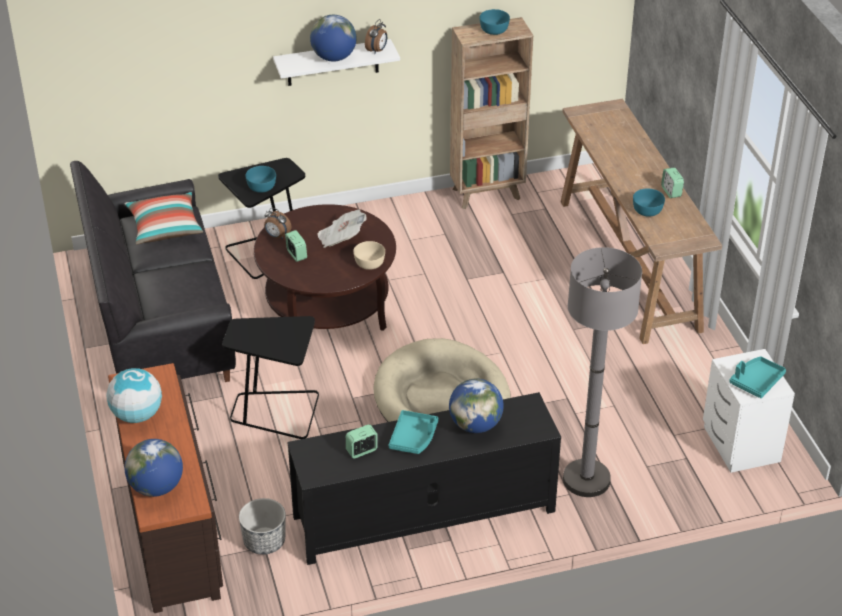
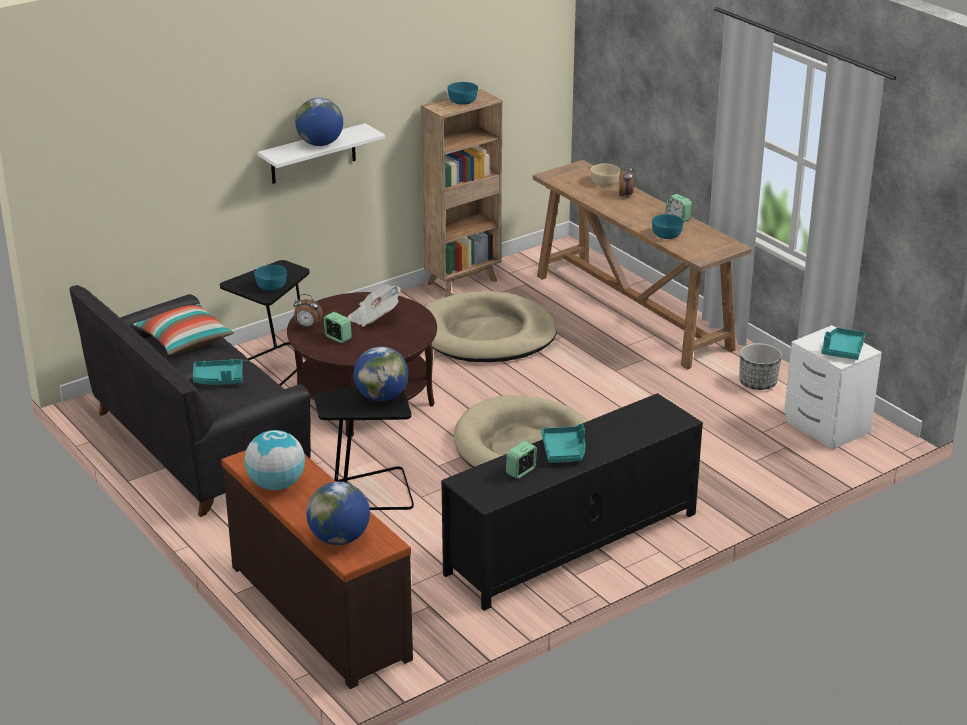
camera: 20 degrees left, 10 degrees down
planter [239,498,286,555] -> planter moved to [739,343,782,390]
beige bowl [353,241,385,270] -> beige bowl moved to [591,164,620,187]
alarm clock [365,19,387,54] -> alarm clock moved to [619,165,635,197]
globe [449,379,504,433] -> globe moved to [354,347,408,401]
grey floor lamp [563,247,642,497] -> none
none -> turquoise tray [193,359,243,385]
none -> beige dog bed [425,291,557,362]

